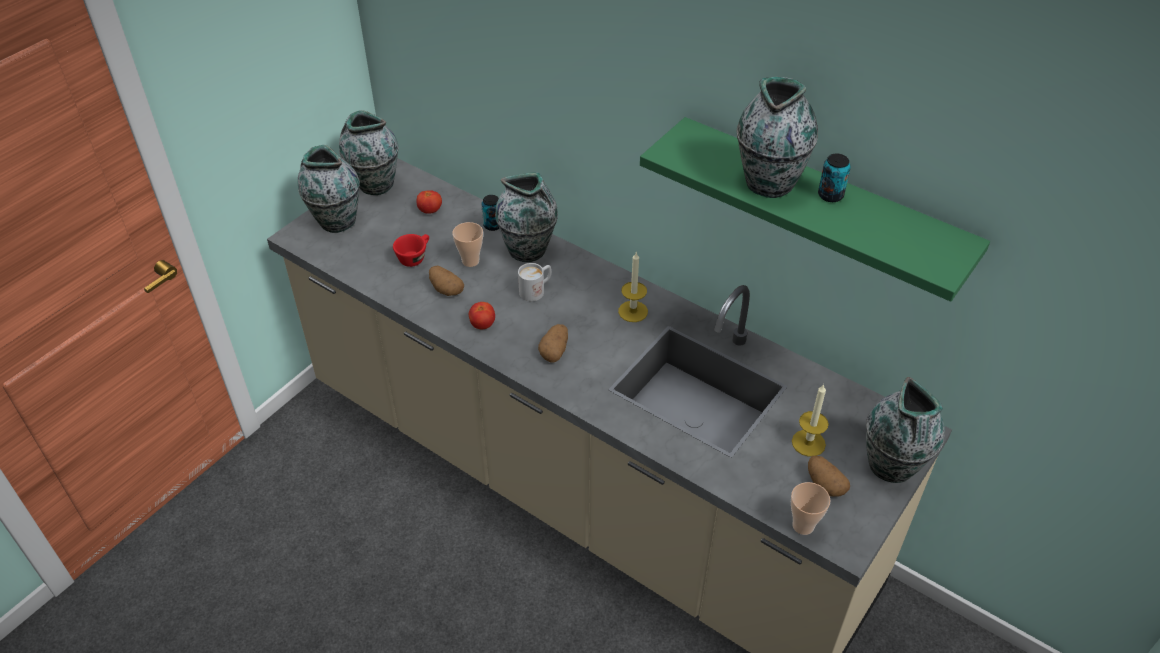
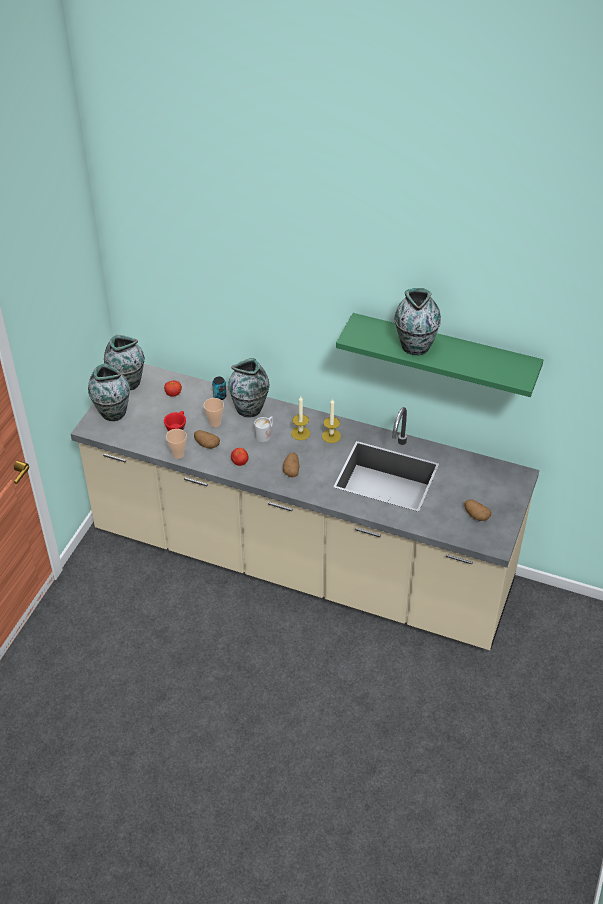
camera: 15 degrees left, 0 degrees up
cup [791,482,830,535] -> cup moved to [166,429,187,459]
candle [792,384,829,457] -> candle moved to [291,396,310,440]
can [818,154,851,202] -> none
vase [866,377,945,483] -> none

